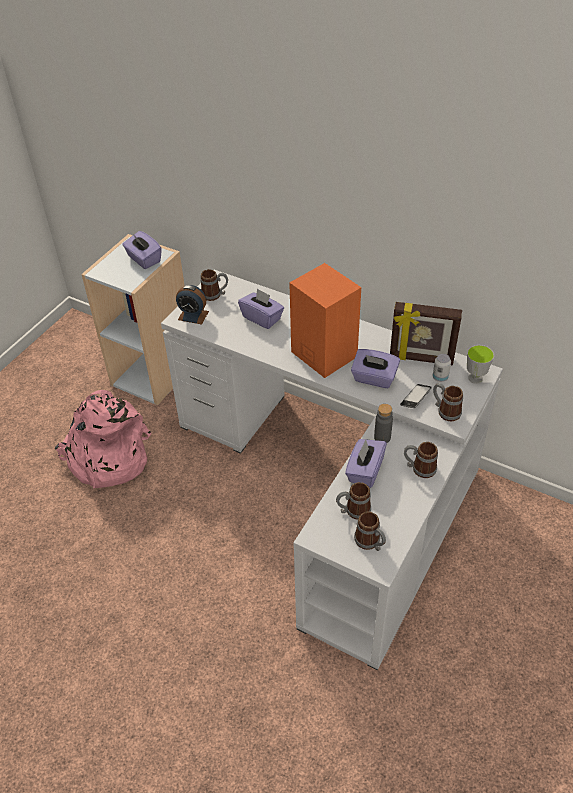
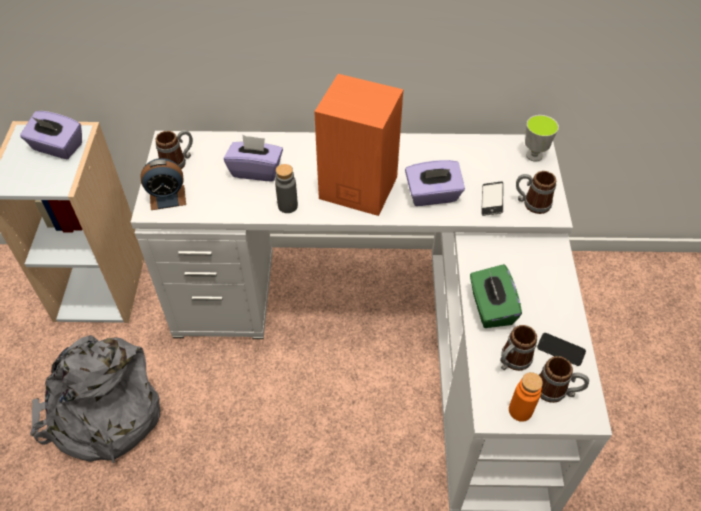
camera: 30 degrees left, 5 degrees up
pink backpack [55,390,151,488] -> grey backpack [30,335,160,463]
purple tissue box [345,439,387,488] -> green tissue box [470,264,522,328]
grey bottle [374,404,393,443] -> grey bottle moved to [275,164,298,213]
picture frame [390,302,462,365] -> none
mug [404,442,438,478] -> none
can [433,354,451,382] -> none
none -> orange bottle [509,372,543,422]
none -> phone [537,333,586,366]

